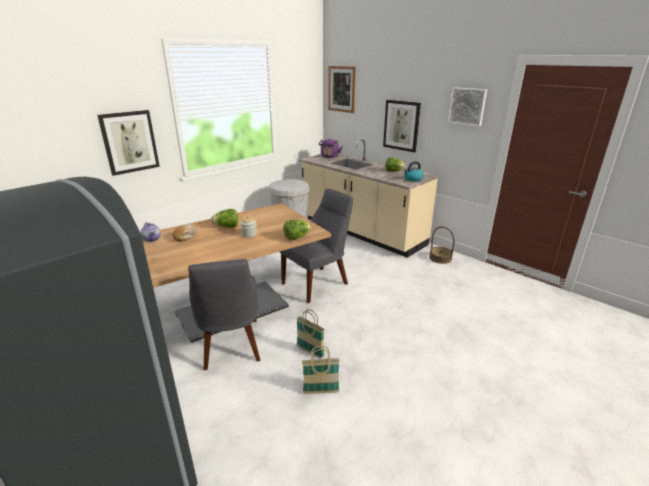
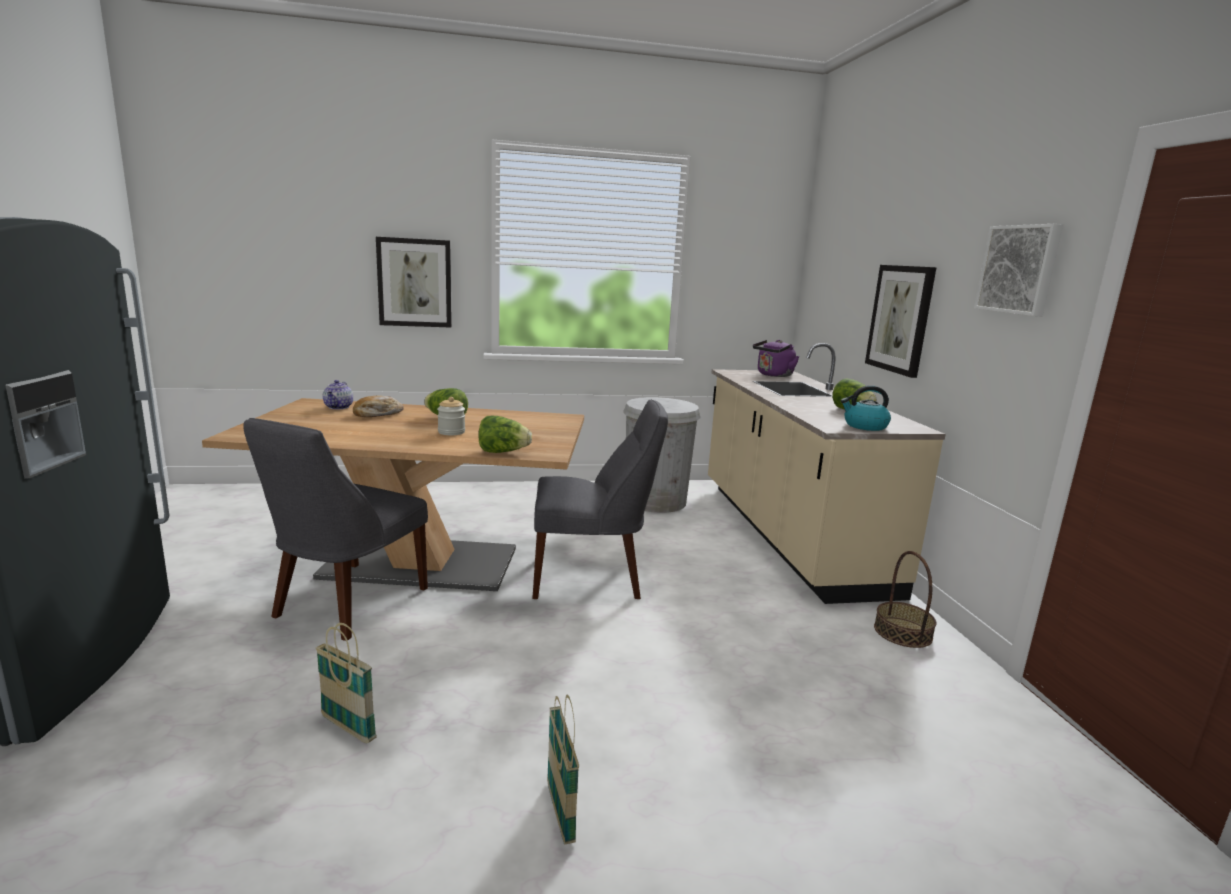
camera: 35 degrees right, 10 degrees down
basket [296,309,324,358] -> basket moved to [547,695,579,844]
picture [328,66,356,113] -> none

